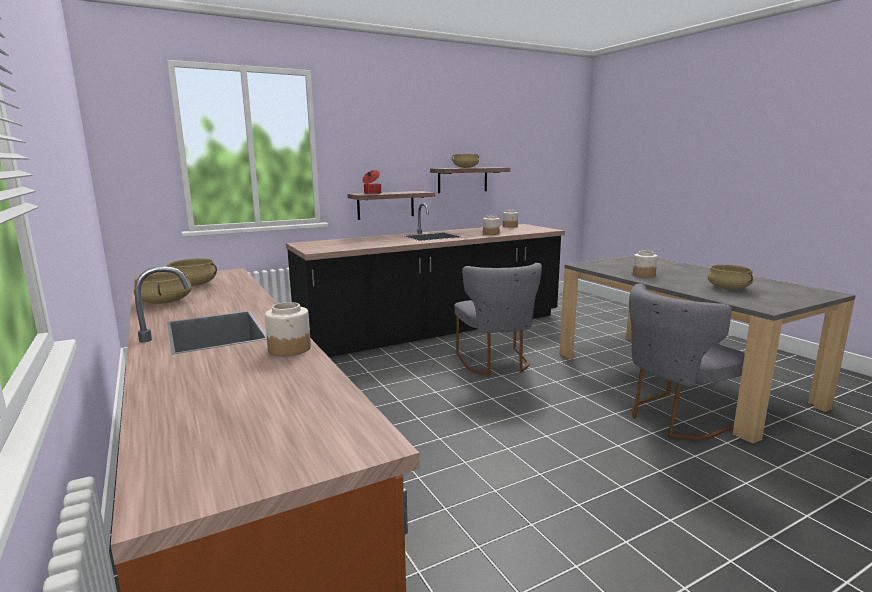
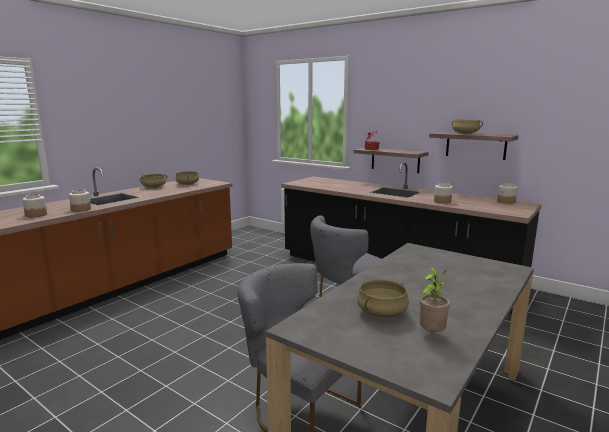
camera: 65 degrees right, 0 degrees up
jar [633,251,657,277] -> jar moved to [22,194,47,218]
none -> potted plant [419,267,451,332]

